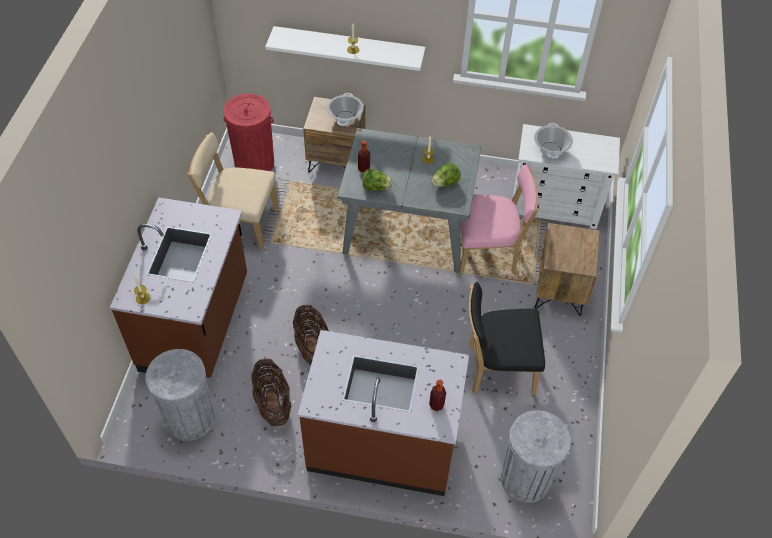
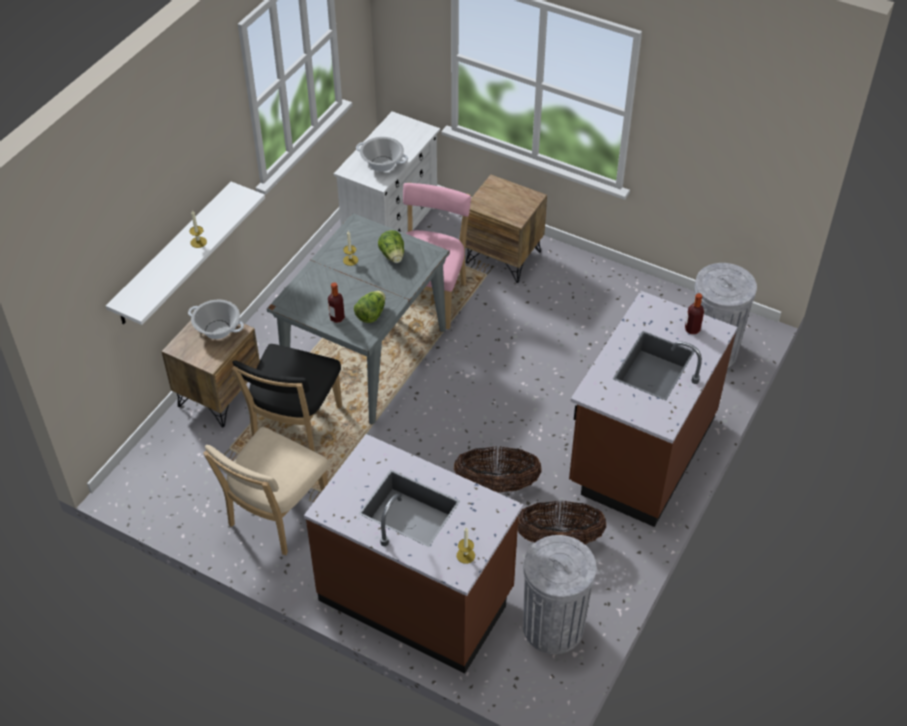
camera: 70 degrees left, 5 degrees down
red trash can [223,93,274,171] -> none
black chair [469,282,545,395] -> black chair moved to [232,344,342,452]

